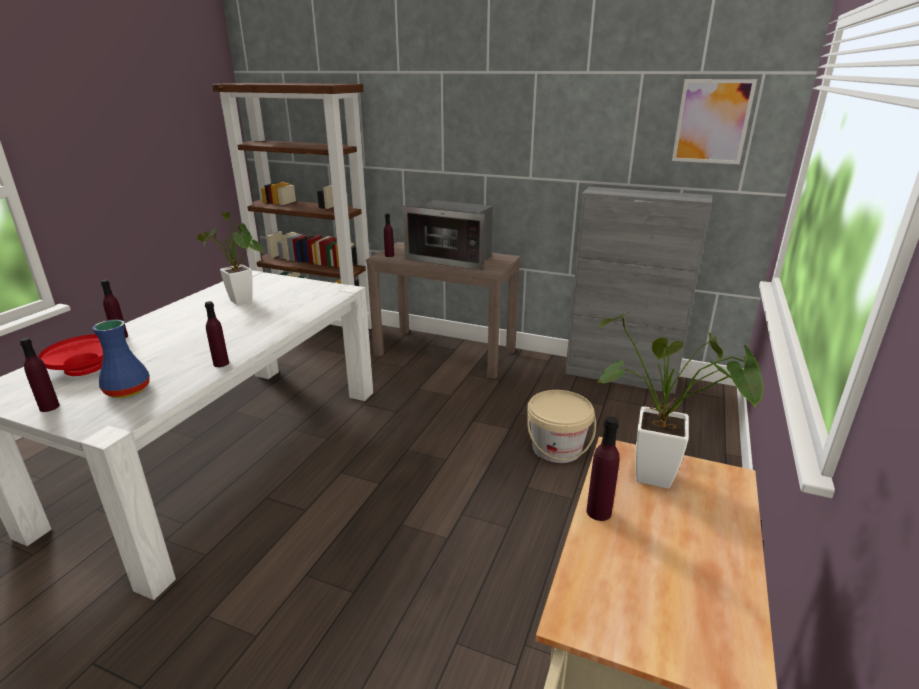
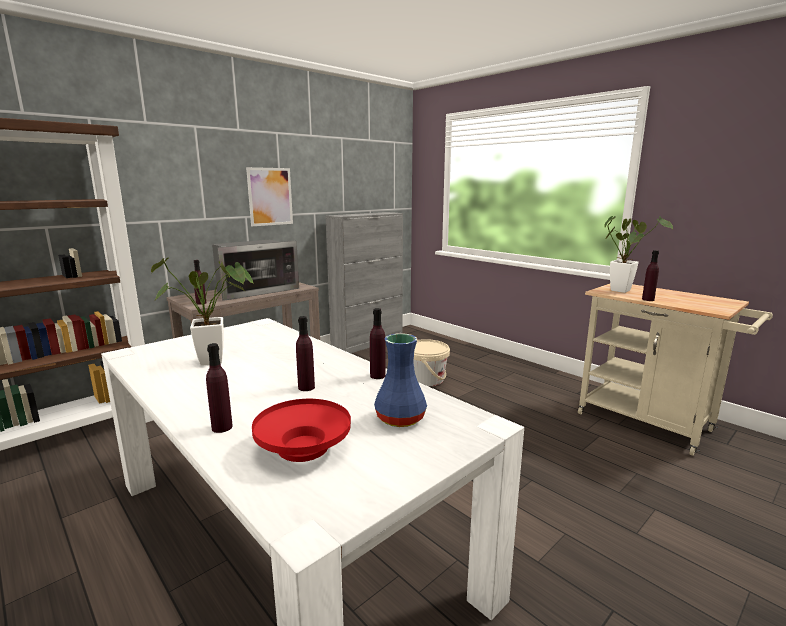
camera: 65 degrees left, 10 degrees down
purple bottle [20,338,60,412] -> purple bottle moved to [296,316,315,391]
picture [672,79,757,164] -> picture moved to [246,167,293,226]

